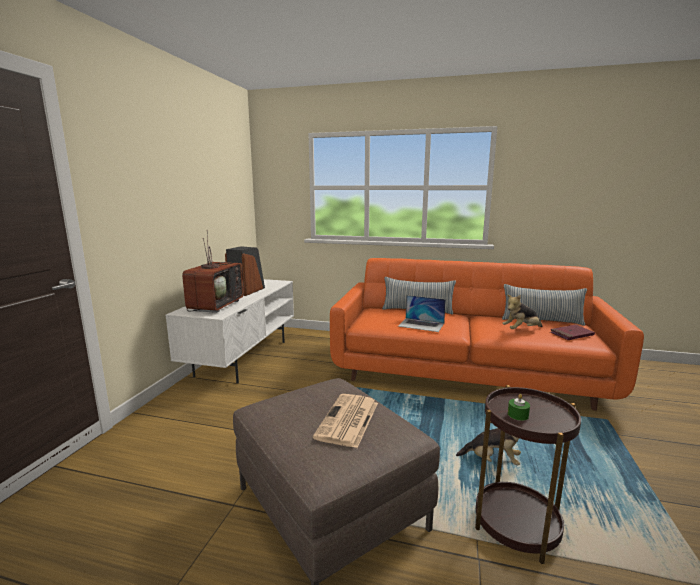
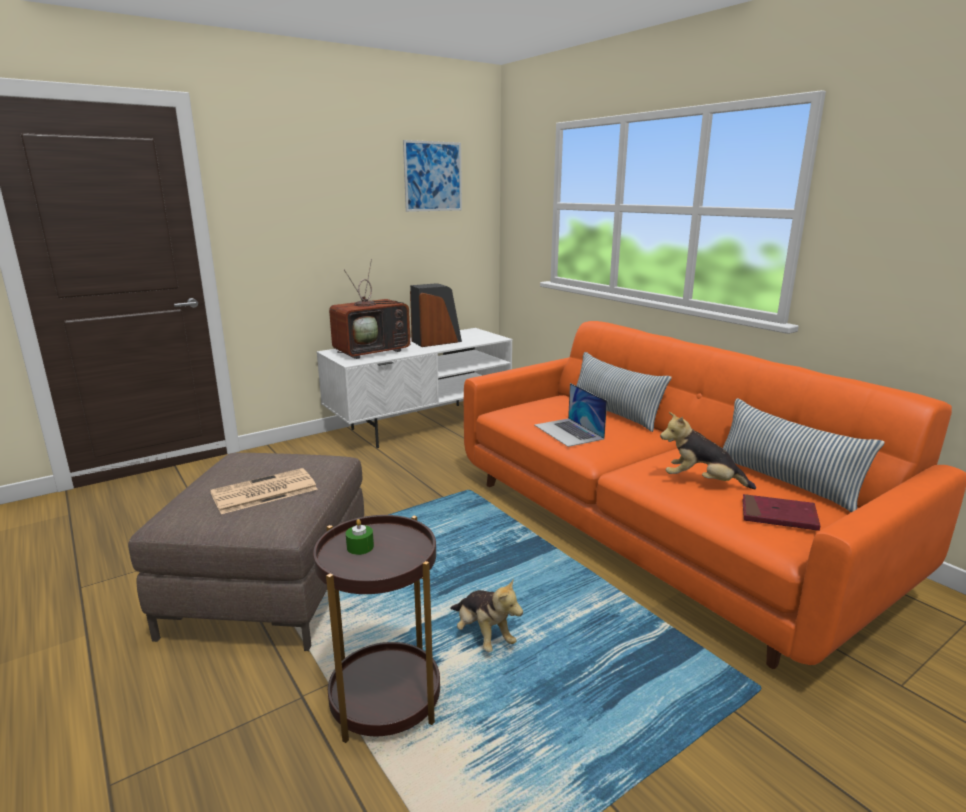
camera: 40 degrees right, 5 degrees up
none -> picture [403,140,462,212]

